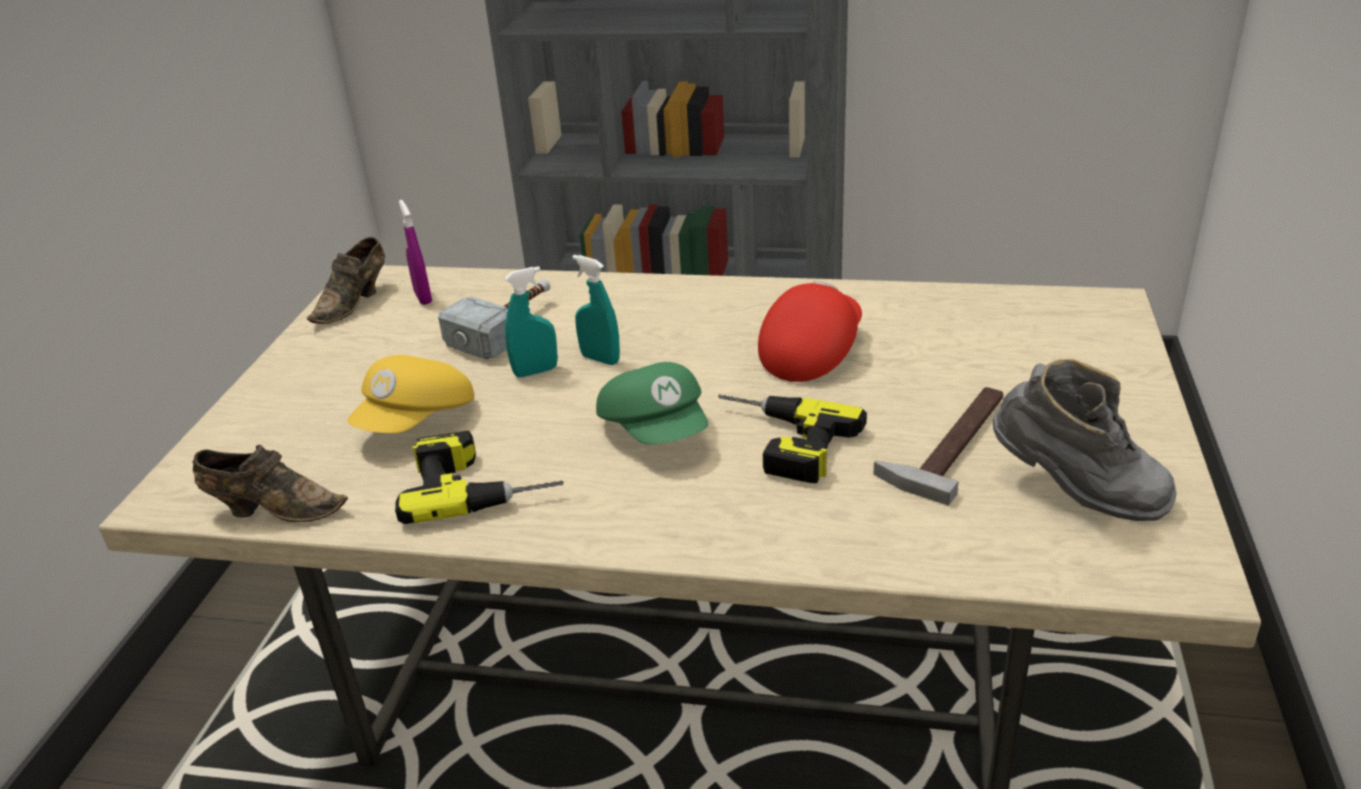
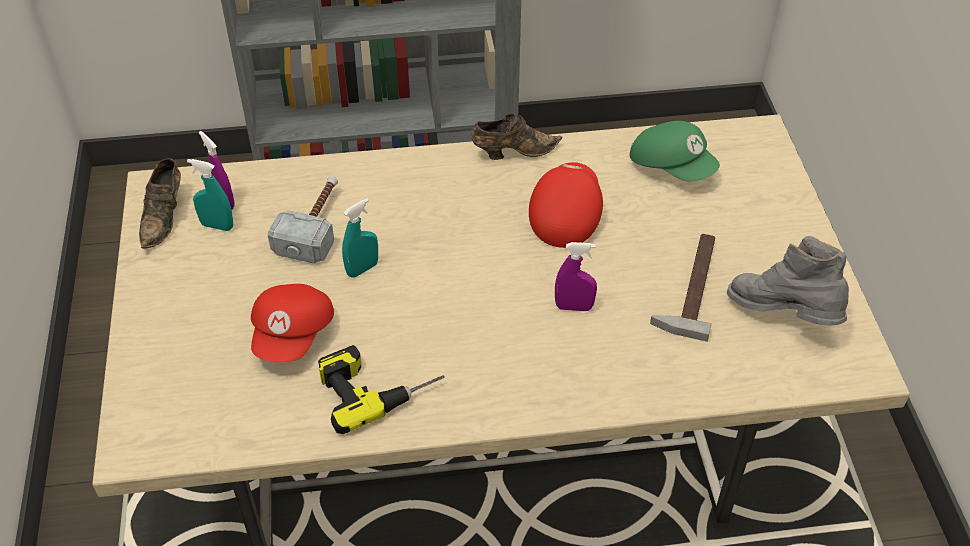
camera: 20 degrees left, 15 degrees up
brown shoe [193,445,348,522] -> brown shoe moved to [471,113,563,160]
yellow cap [347,355,474,433] -> red cap [251,284,334,362]
turquoise spray bottle [572,255,620,365] -> turquoise spray bottle moved to [187,159,233,231]
green cap [596,362,708,445] -> green cap moved to [630,121,720,182]
power drill [718,394,867,483] -> purple spray bottle [555,242,597,311]
grey boot [993,359,1177,521] -> grey boot turned 150 degrees counterclockwise [727,236,849,326]

